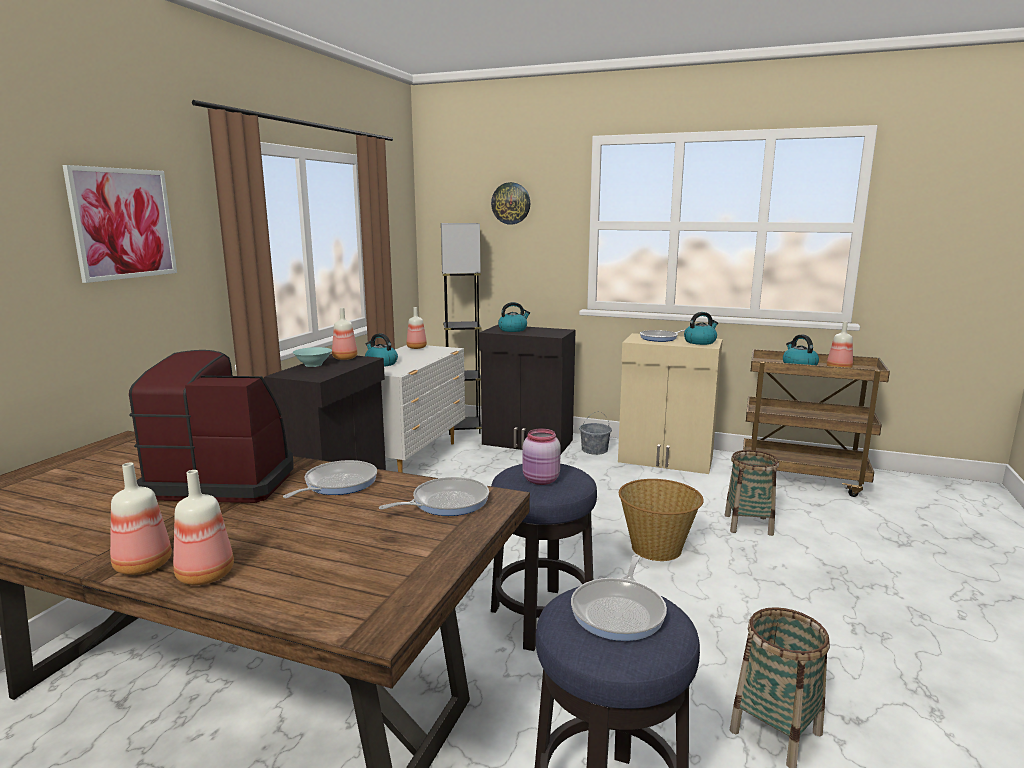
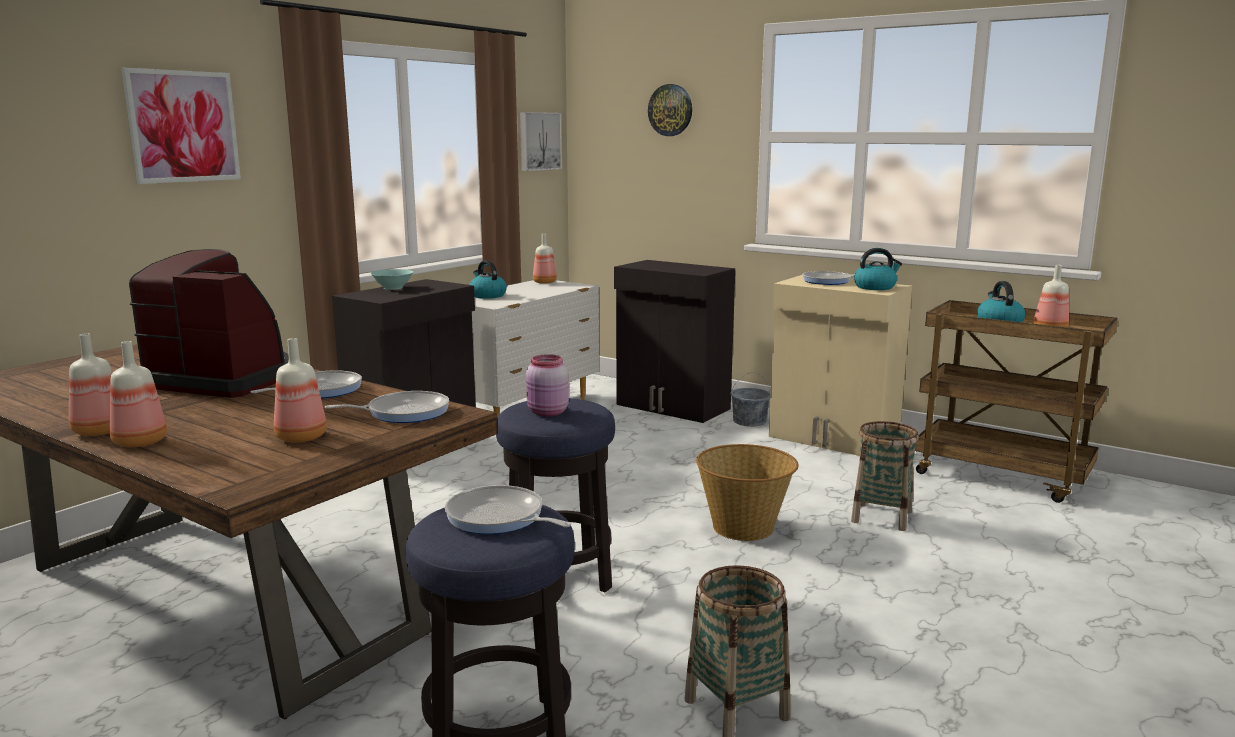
camera: 15 degrees right, 0 degrees up
bottle [332,308,357,360] -> bottle moved to [274,338,327,443]
grey floor lamp [441,223,482,435] -> none
kettle [498,302,530,332] -> none
frying pan [571,555,667,641] -> frying pan turned 90 degrees clockwise [445,485,571,534]
none -> picture [520,112,562,171]

